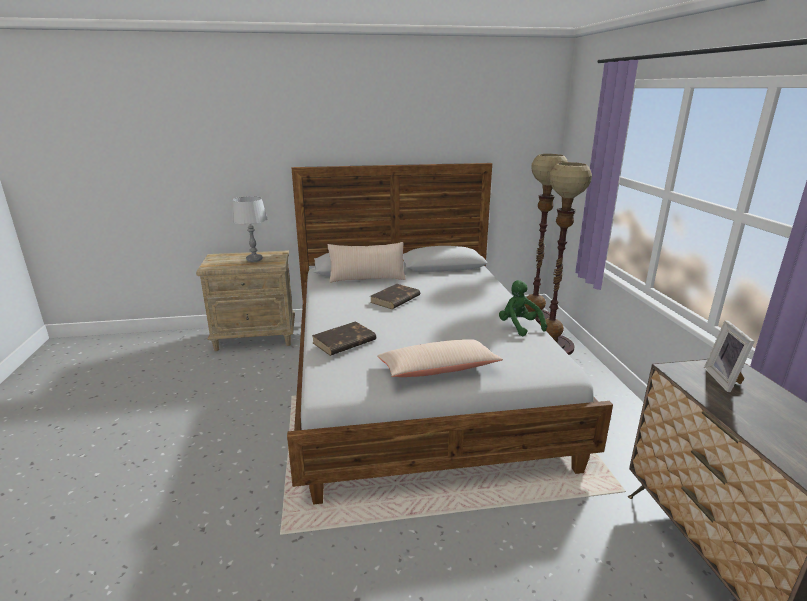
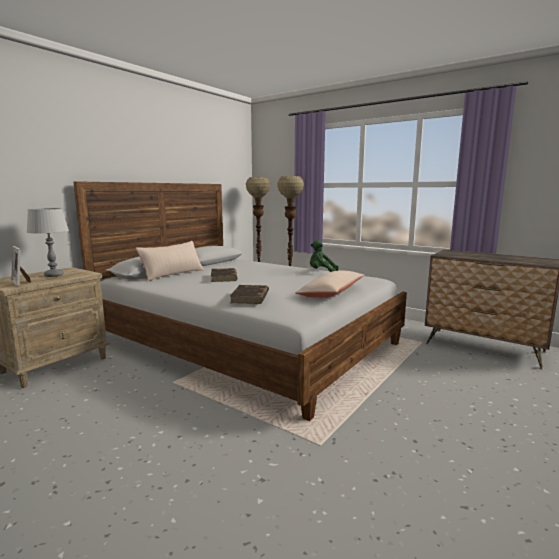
camera: 45 degrees left, 10 degrees down
picture frame [704,320,755,393] -> picture frame moved to [11,246,31,286]

